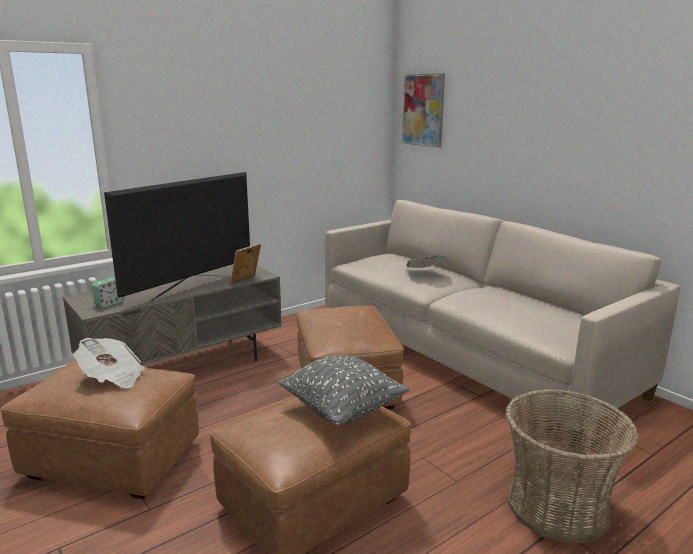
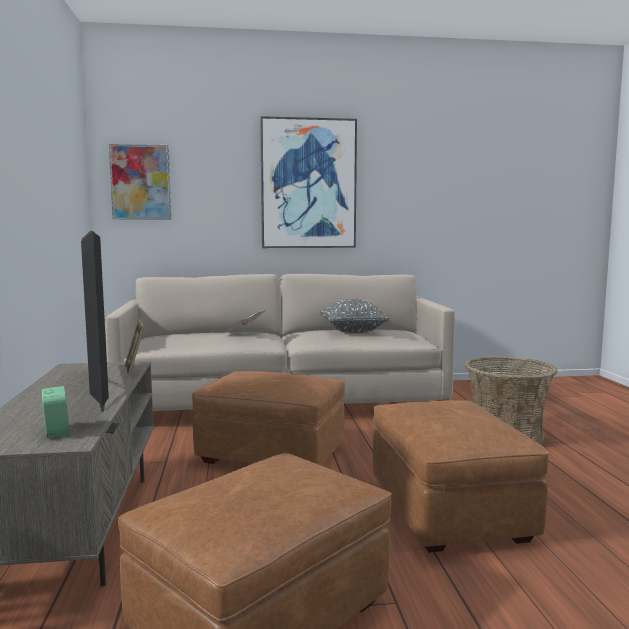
camera: 60 degrees left, 10 degrees down
newspaper [73,338,145,388] -> none
grey pillow [277,355,410,425] -> grey pillow moved to [320,299,390,333]
none -> picture [260,116,357,248]

